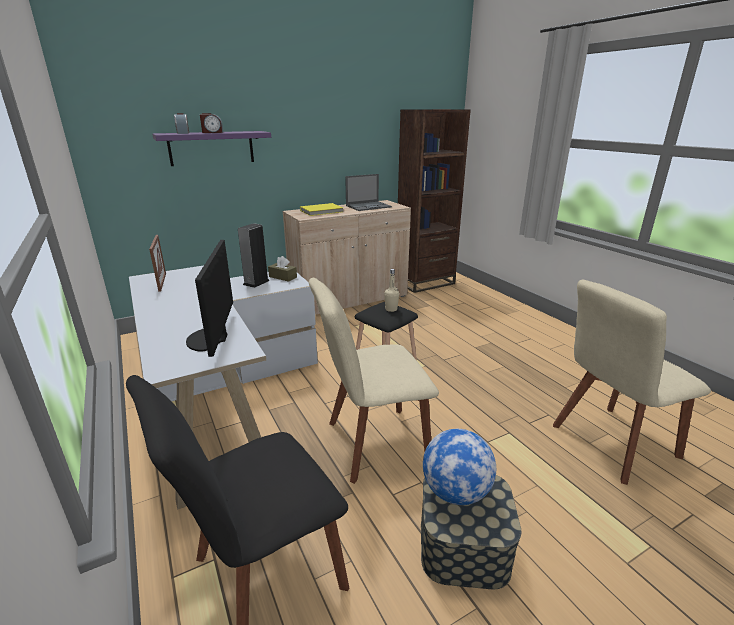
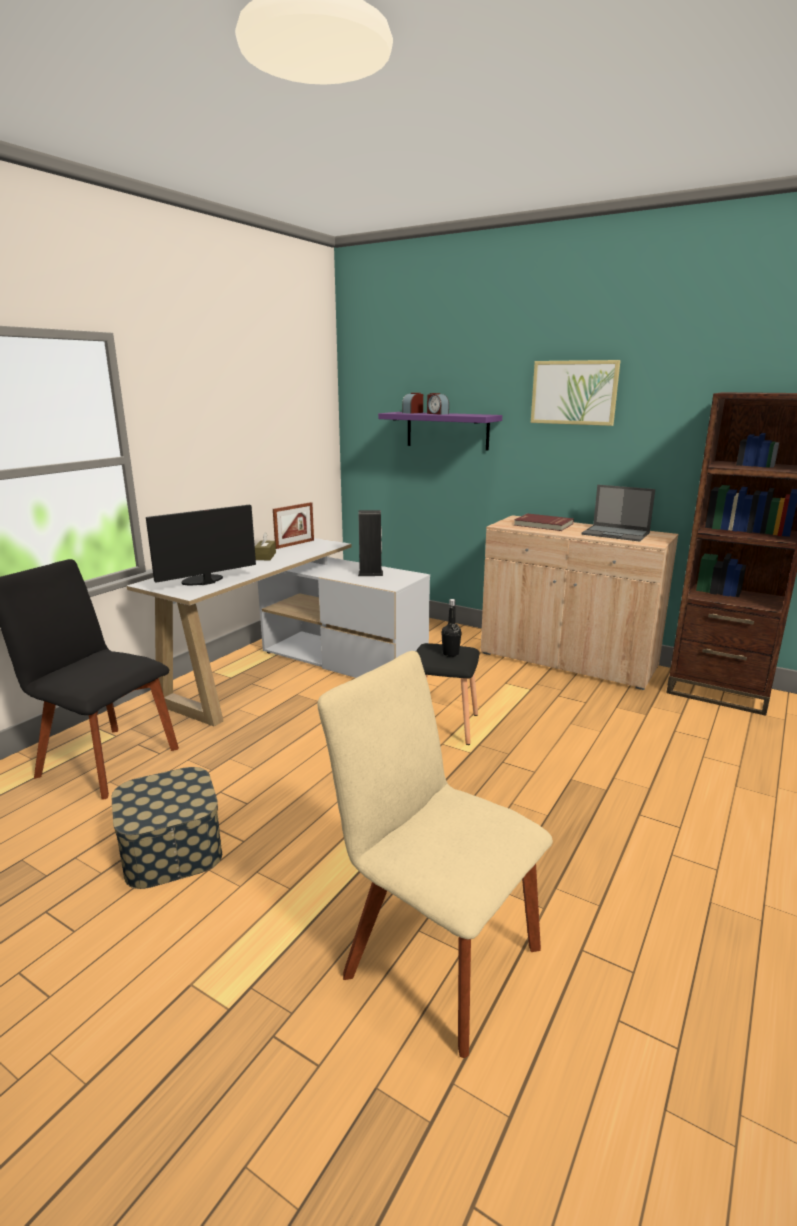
camera: 60 degrees right, 5 degrees down
brown tissue box [268,256,297,282] -> brown tissue box moved to [255,532,276,560]
yellow book [300,203,343,216] -> red book [514,513,574,531]
beige chair [309,278,439,484] -> none
beige bottle [384,269,399,312] -> black bottle [441,599,461,657]
globe [423,429,496,505] -> none
none -> picture [531,360,621,426]

